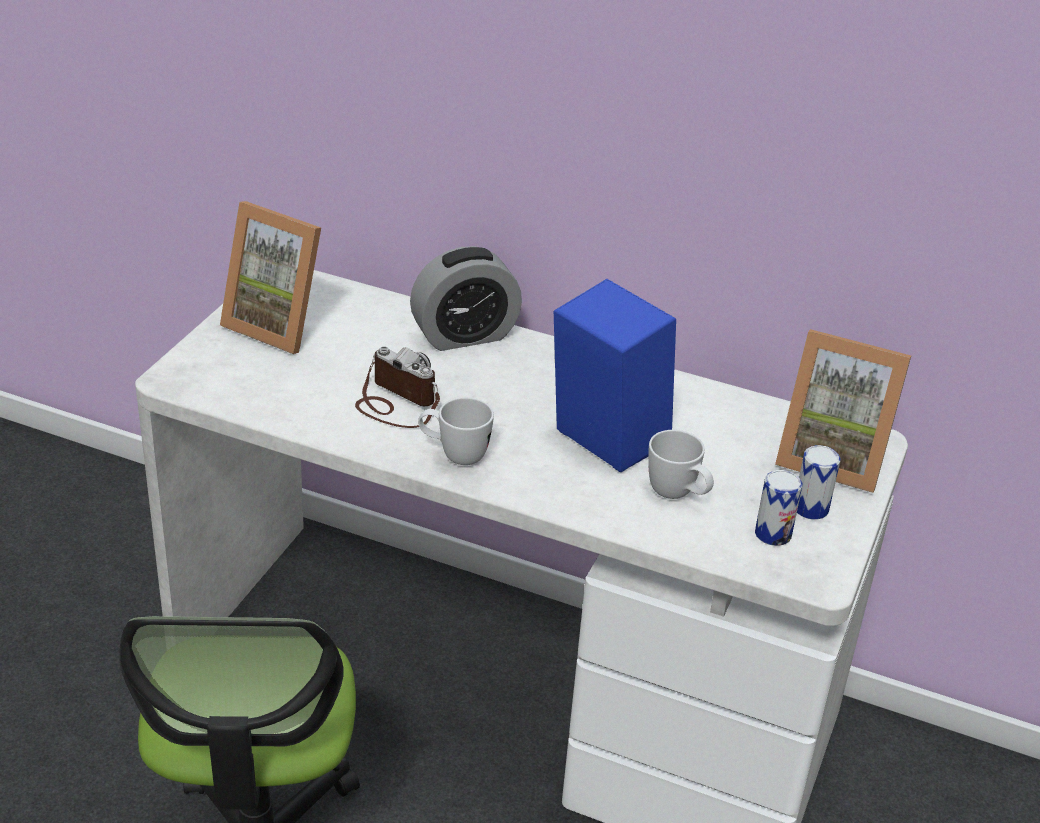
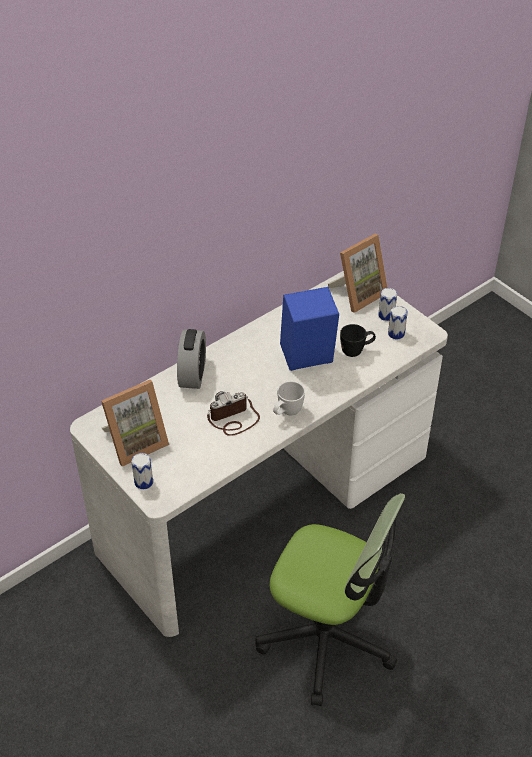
camera: 60 degrees left, 10 degrees up
white mug [648,430,714,499] -> black mug [340,324,376,357]
none -> can [131,453,153,489]

